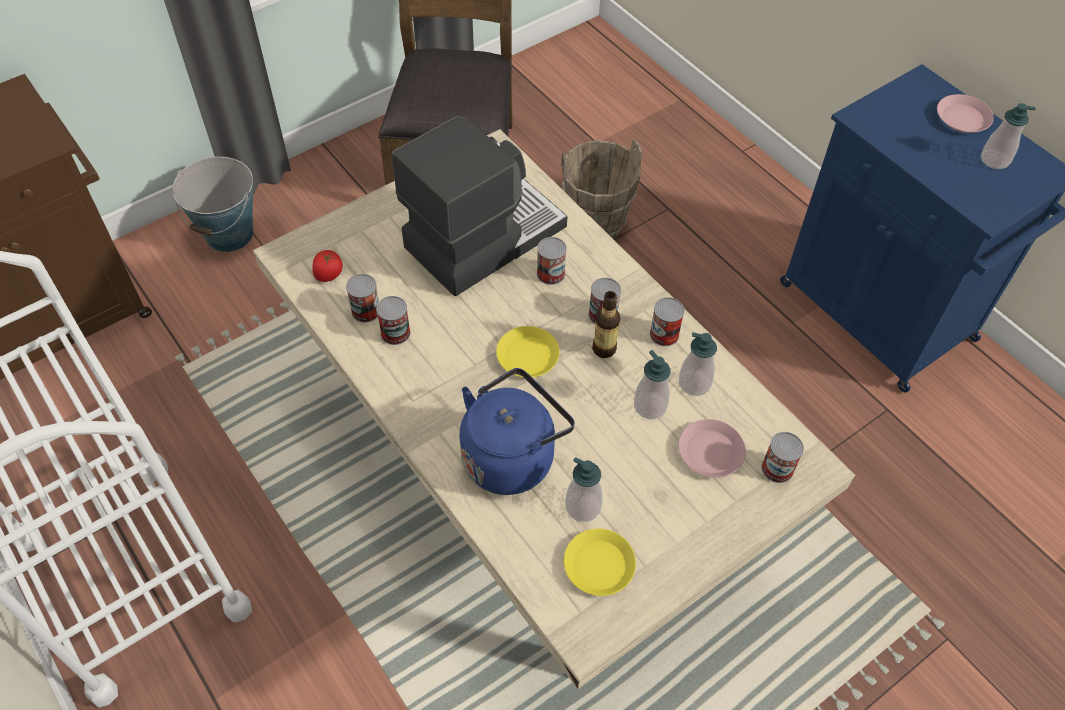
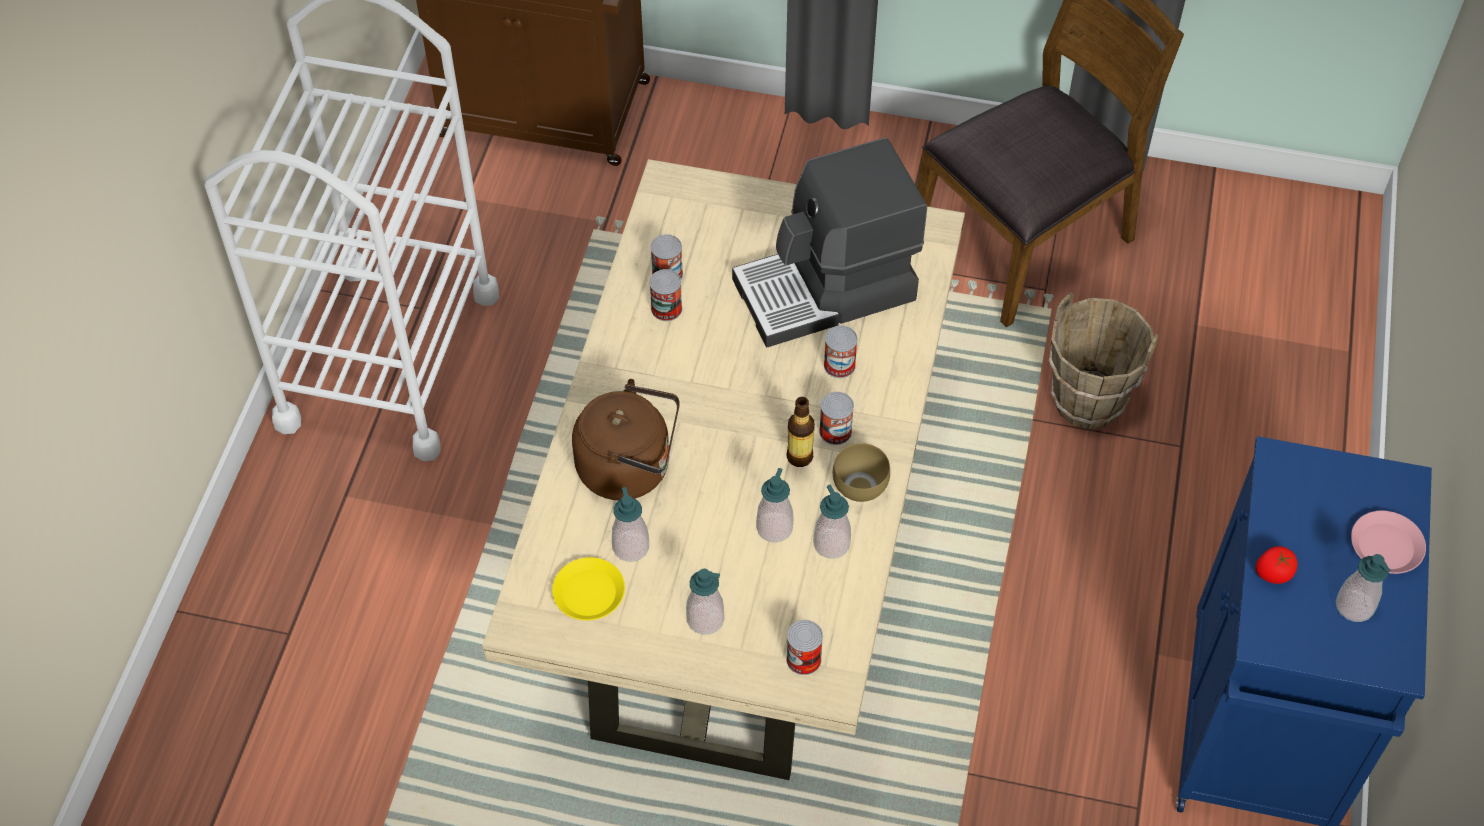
camera: 50 degrees right, 0 degrees up
bucket [172,157,253,252] -> none
tomato [312,250,343,282] -> tomato moved to [1256,546,1297,584]
coffee machine [392,116,567,296] -> coffee machine turned 150 degrees clockwise [732,138,927,348]
blue kettle [460,368,575,495] -> brown kettle [572,379,680,501]
yellow plate [496,326,559,377] -> none
can [650,297,685,346] -> brown bowl [833,443,890,502]
pink plate [678,419,746,478] -> none
none -> soap dispenser [686,569,724,635]

